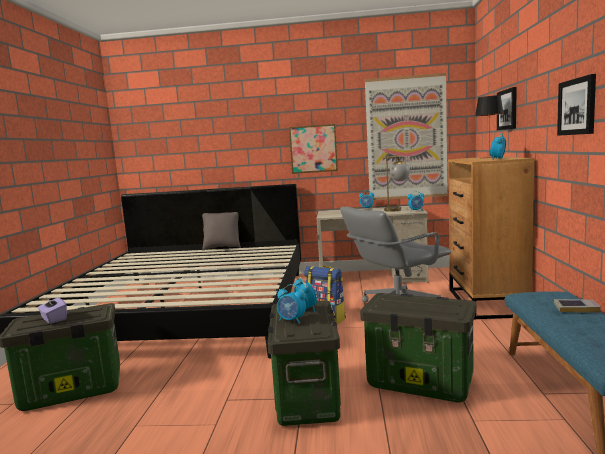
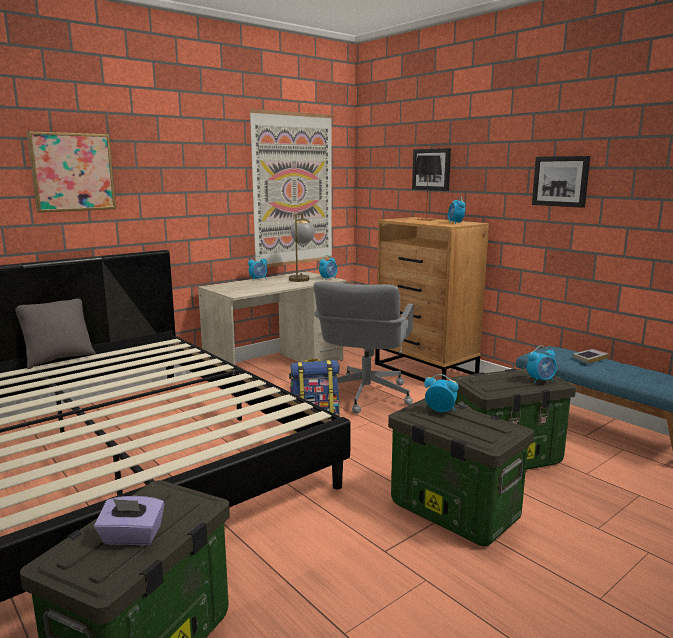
camera: 45 degrees left, 5 degrees up
alarm clock [277,284,306,323] -> alarm clock moved to [527,345,557,384]
picture [289,124,338,174] -> picture moved to [27,131,116,213]

